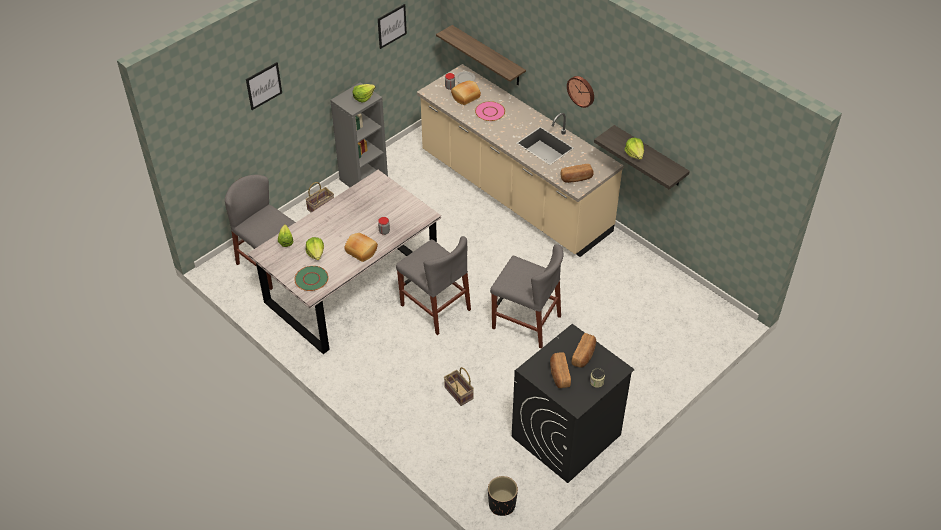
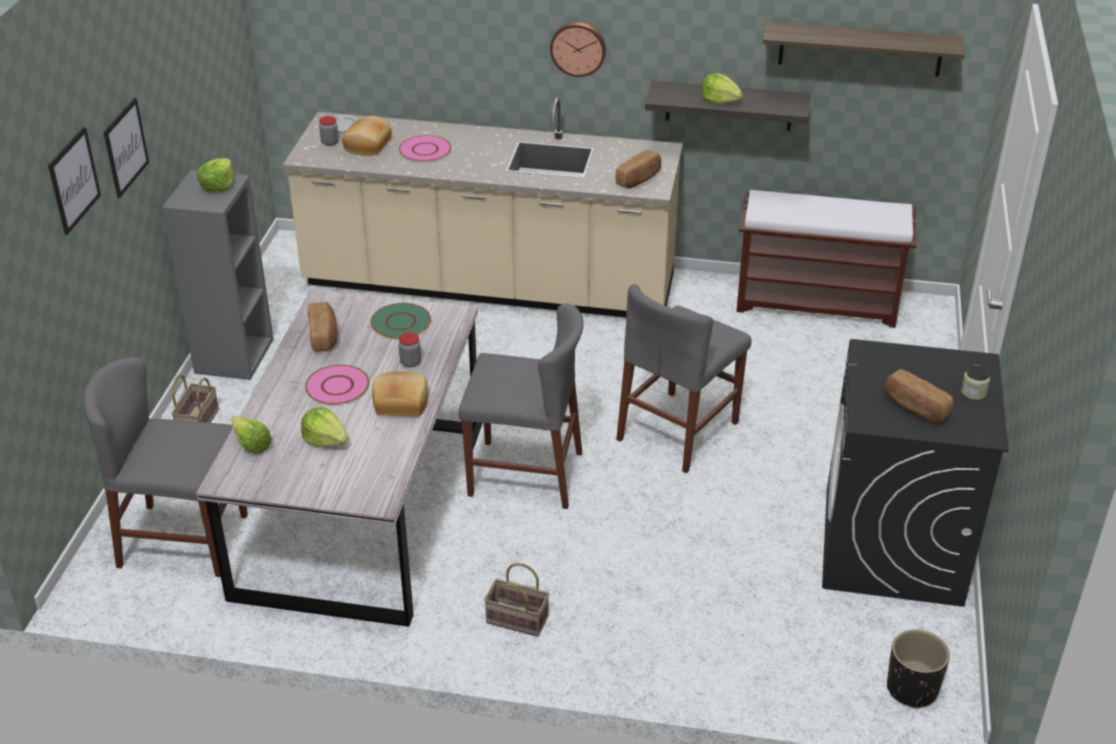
camera: 35 degrees left, 10 degrees down
green plate [294,266,328,291] -> green plate moved to [371,303,431,339]
picture [378,4,407,49] -> picture moved to [104,98,149,198]
shelf [436,25,526,85] -> shelf moved to [763,22,965,77]
basket [444,367,474,406] -> basket moved to [484,563,549,637]
grey chair [490,244,563,349] -> grey chair turned 135 degrees clockwise [616,284,752,473]
bread [572,333,596,368] -> bread moved to [308,302,337,352]
none -> pink plate [305,365,370,405]
none -> brown bench [736,190,917,328]

